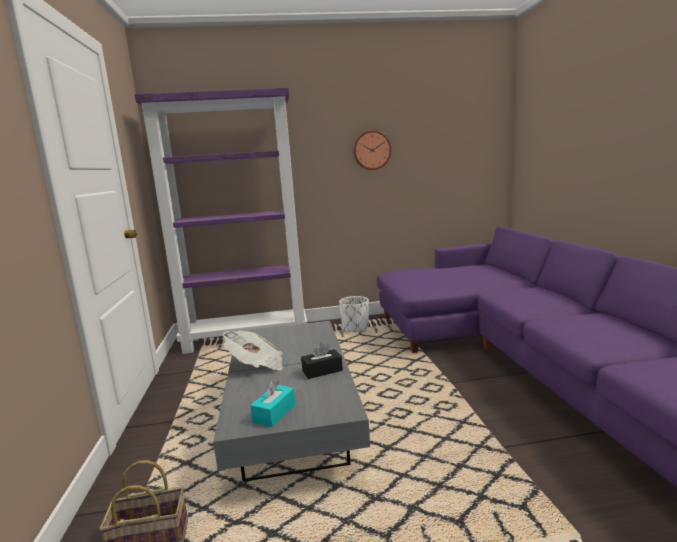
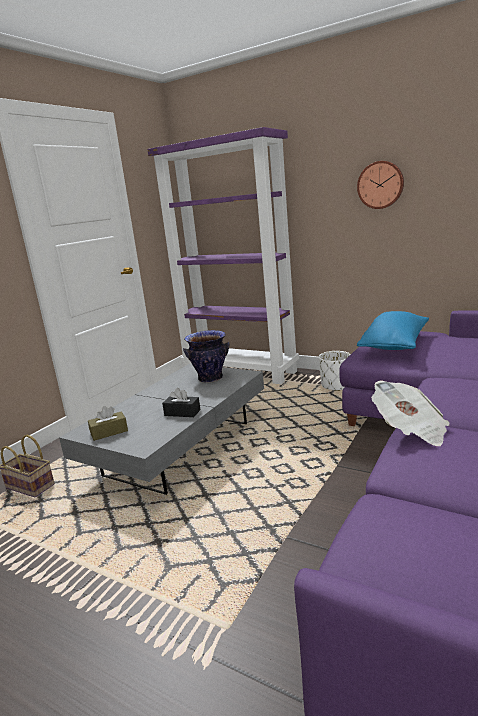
camera: 40 degrees right, 5 degrees up
newspaper [223,331,283,370] -> newspaper moved to [371,380,449,446]
turquoise tissue box [250,378,295,427] -> brown tissue box [88,406,128,441]
none -> vase [183,330,229,383]
none -> blue pillow [357,311,429,350]

